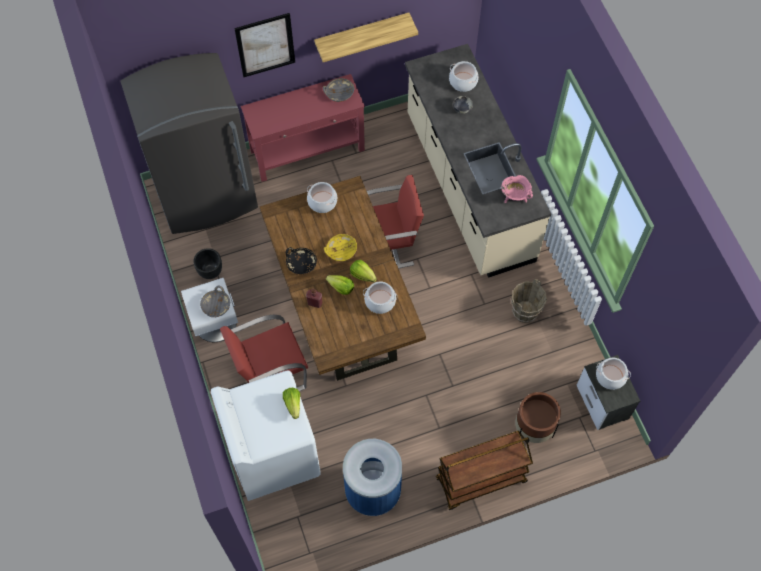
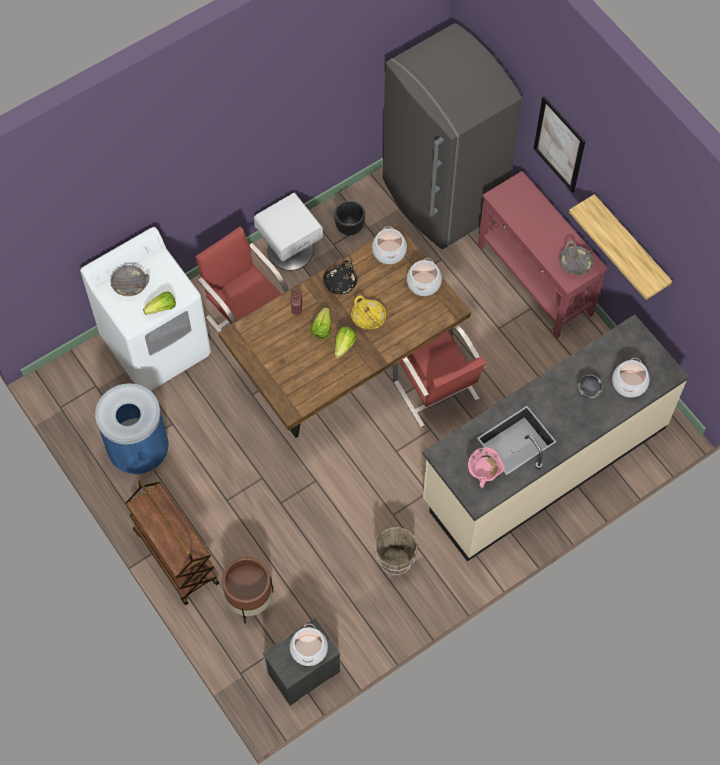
camera: 75 degrees right, 0 degrees up
grey bowl [200,286,230,317] -> grey bowl moved to [110,265,149,296]
cooking pot [363,281,397,314] -> cooking pot moved to [372,226,407,264]

